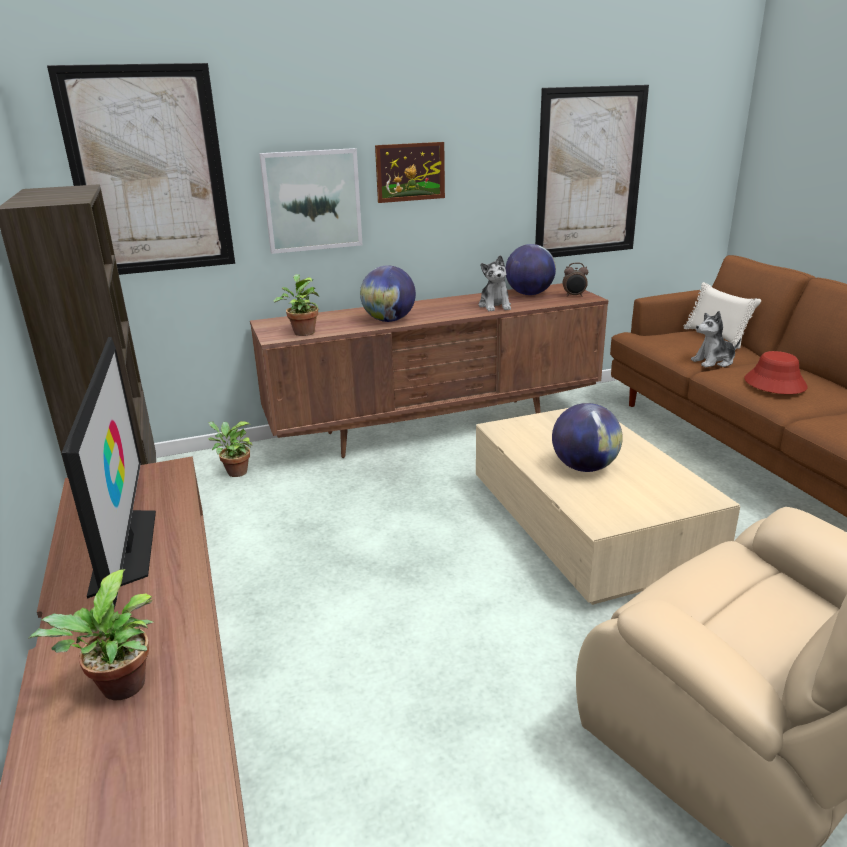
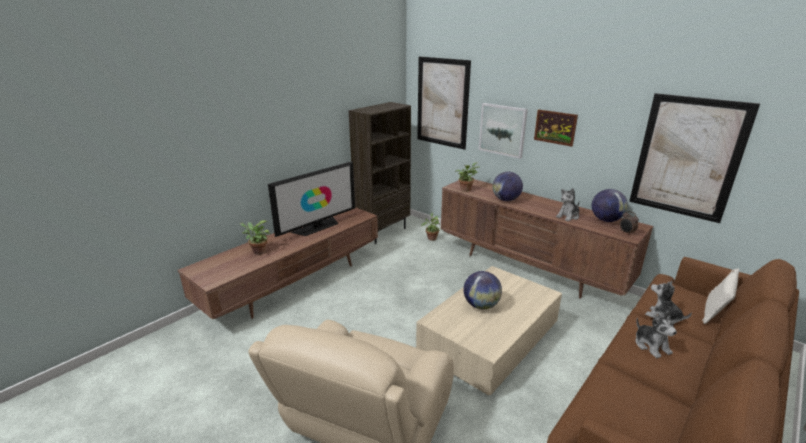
camera: 60 degrees right, 0 degrees up
red hat [744,351,808,394] -> plush toy [635,311,677,358]

